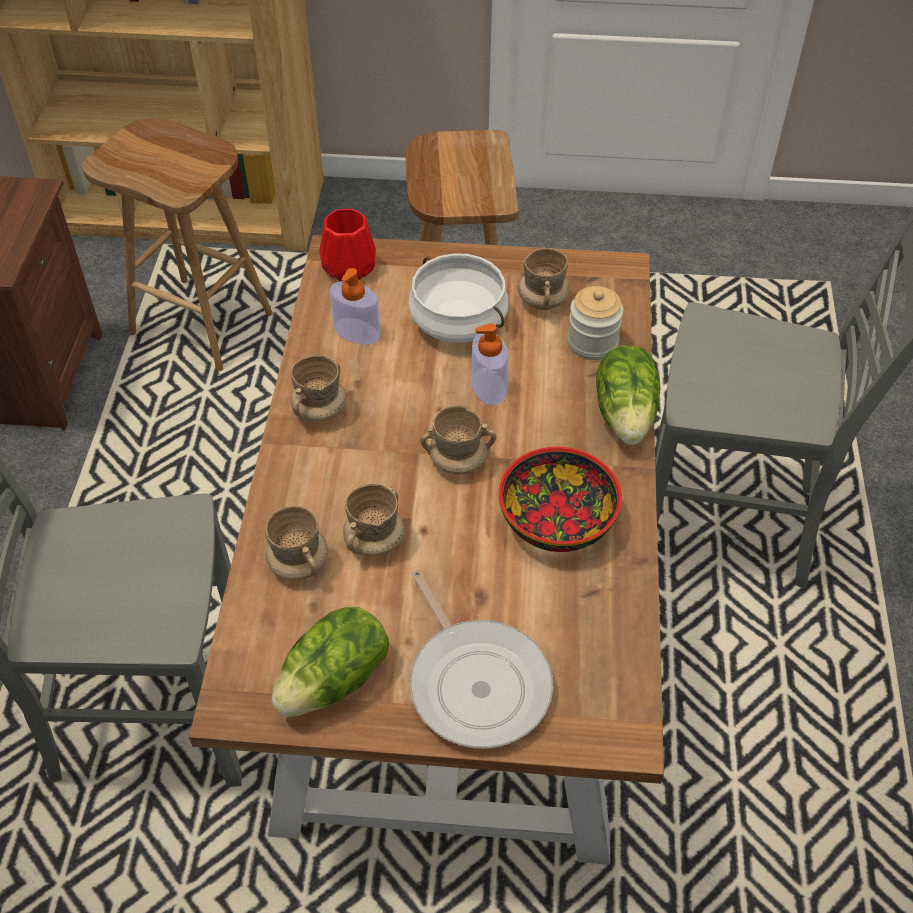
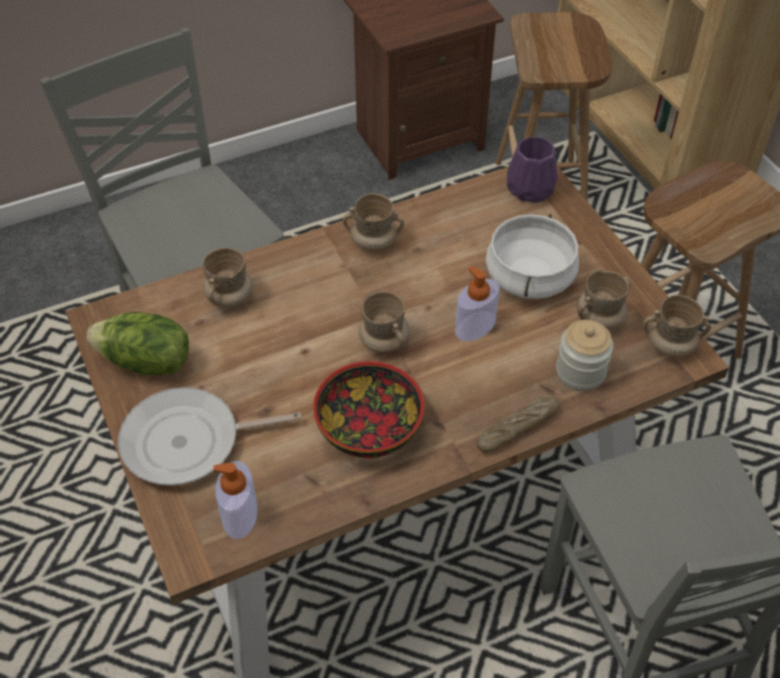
camera: 60 degrees right, 0 degrees up
red vase [319,209,376,281] -> purple vase [507,137,558,203]
soap dispenser [330,268,380,345] -> soap dispenser moved to [213,461,258,539]
beige mug [343,483,405,557] -> beige mug moved to [643,295,711,356]
frying pan [410,570,553,748] -> frying pan turned 45 degrees clockwise [118,387,301,486]
lettuce [596,345,660,445] -> bread [477,394,559,453]

